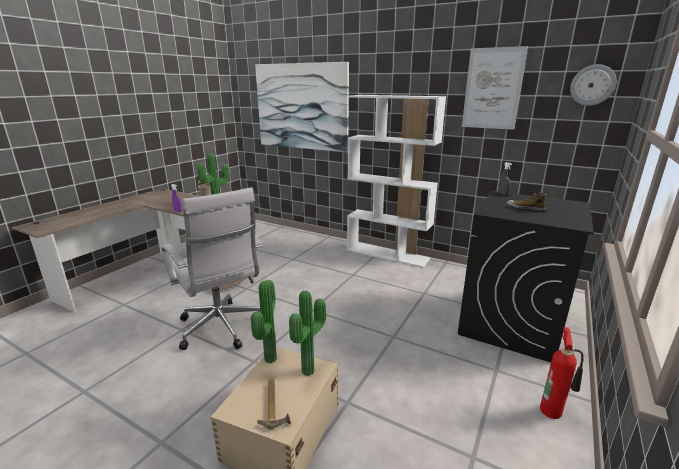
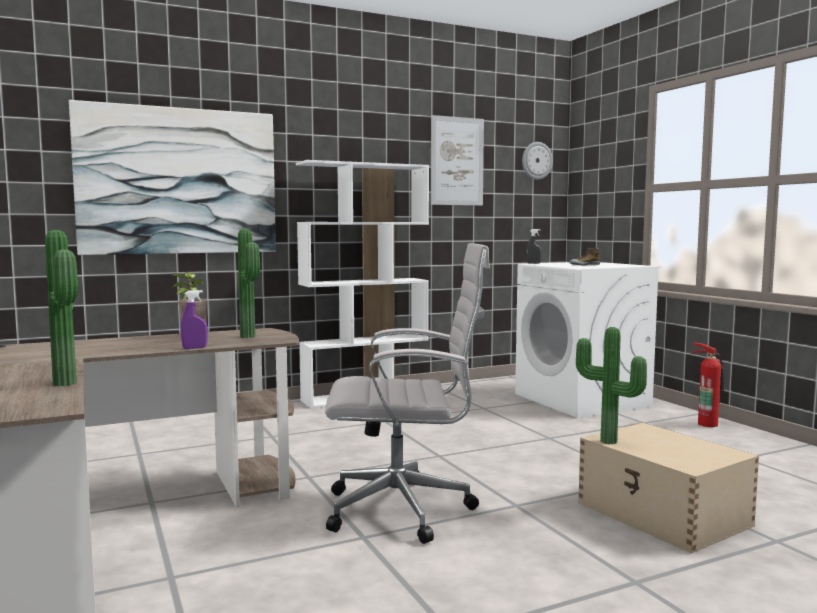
camera: 55 degrees left, 15 degrees down
hammer [257,379,291,430] -> none
potted plant [289,291,326,376] -> potted plant moved to [45,230,78,386]
black washing machine [458,191,594,362] -> white washing machine [515,262,661,418]

